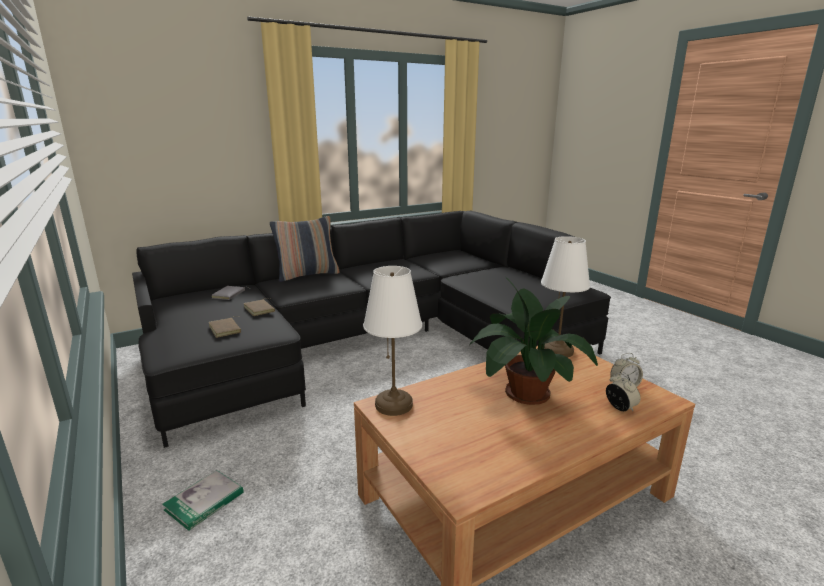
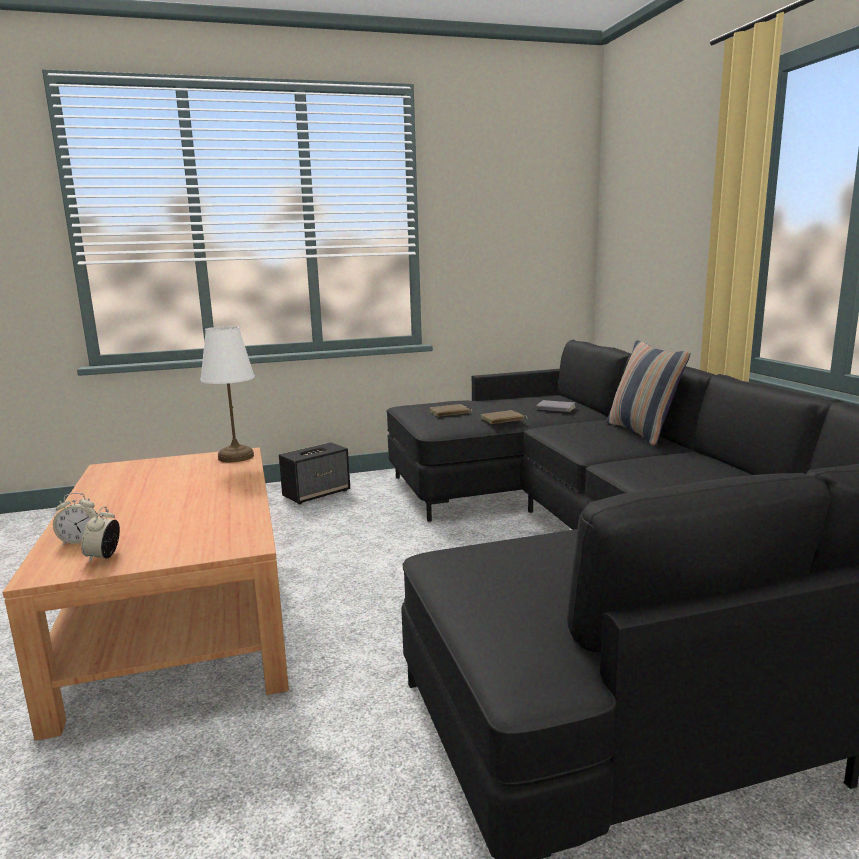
camera: 105 degrees right, 5 degrees down
book [162,470,244,531] -> speaker [279,442,350,505]
potted plant [470,277,598,405] -> none
white table lamp [541,236,590,358] -> none

